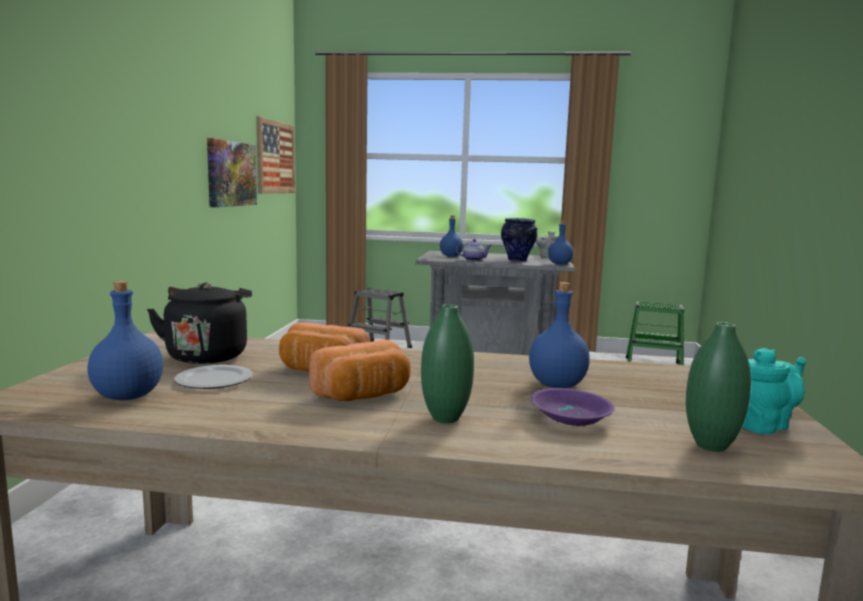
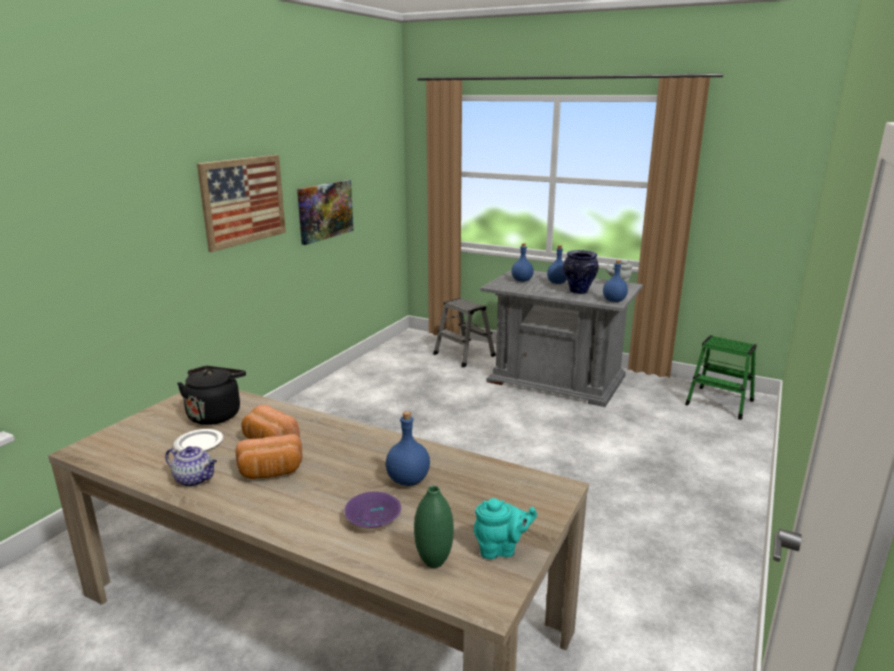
camera: 20 degrees right, 10 degrees up
blue bottle [87,281,163,400] -> blue bottle moved to [547,245,567,284]
picture [256,116,295,194] -> picture moved to [197,155,286,252]
green vase [421,304,474,423] -> none
teapot [456,239,492,261] -> teapot moved to [165,446,217,487]

